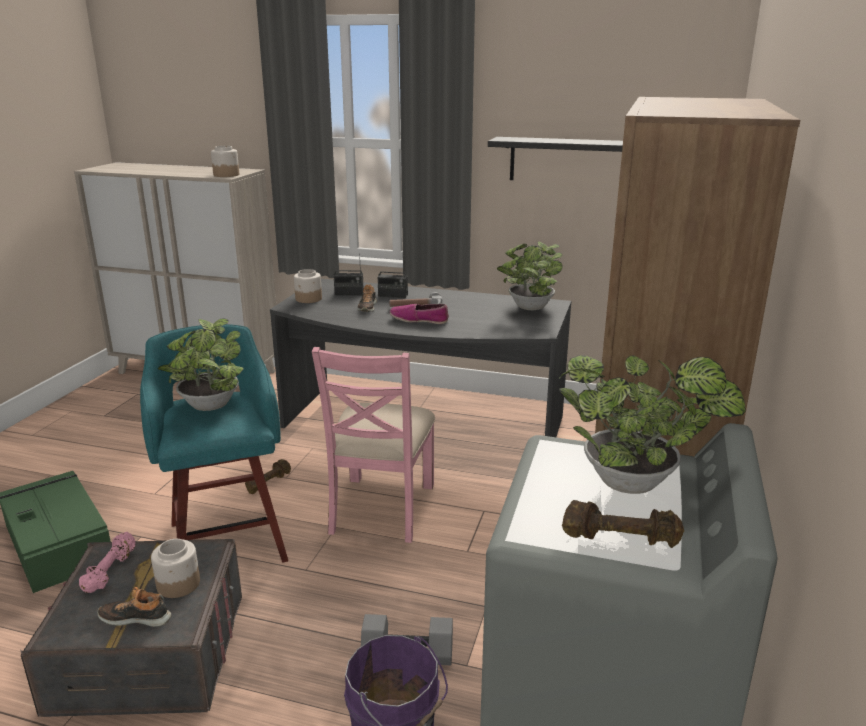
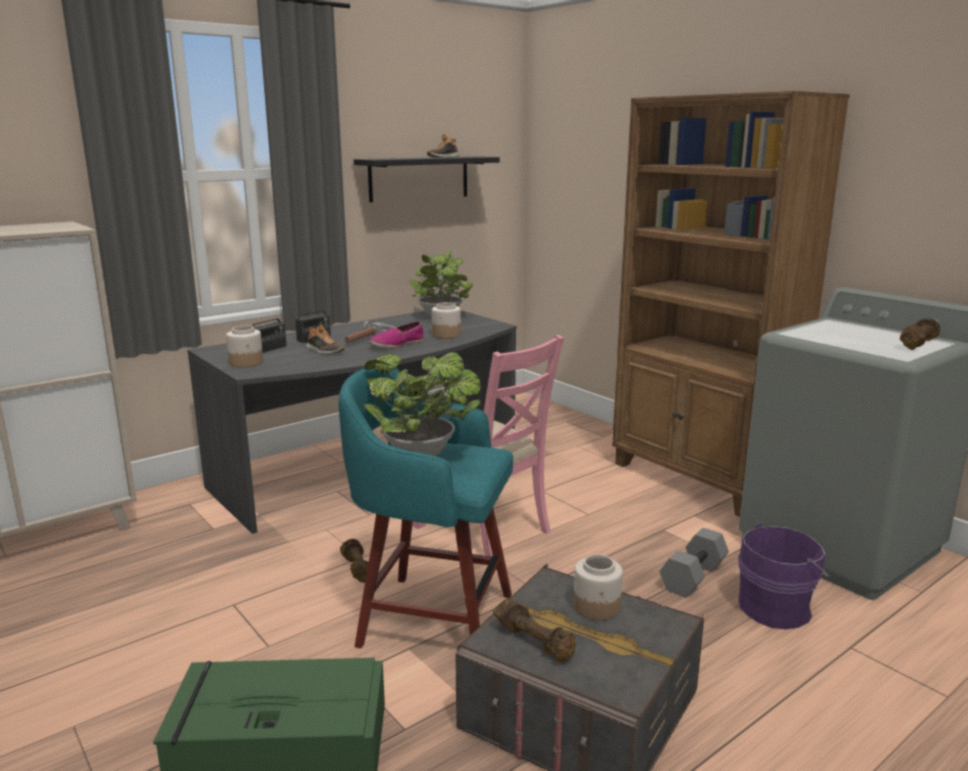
camera: 55 degrees left, 5 degrees down
pink dumbbell [79,532,136,593] -> brown dumbbell [493,598,575,662]
shoe [97,587,171,627] -> shoe moved to [427,134,460,158]
jar [211,146,239,177] -> jar moved to [432,302,461,339]
potted plant [558,355,746,494] -> none

